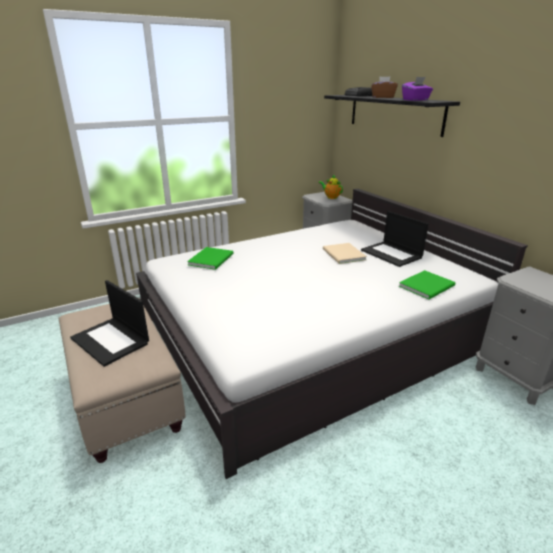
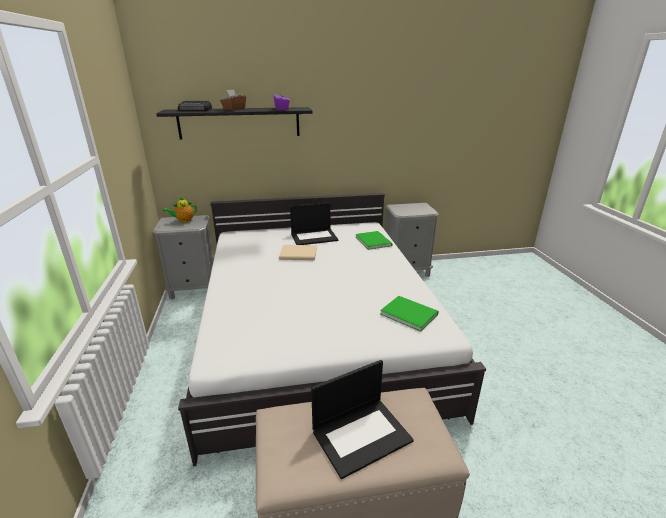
camera: 70 degrees left, 0 degrees up
green book [187,247,234,270] -> green book moved to [380,296,439,332]

